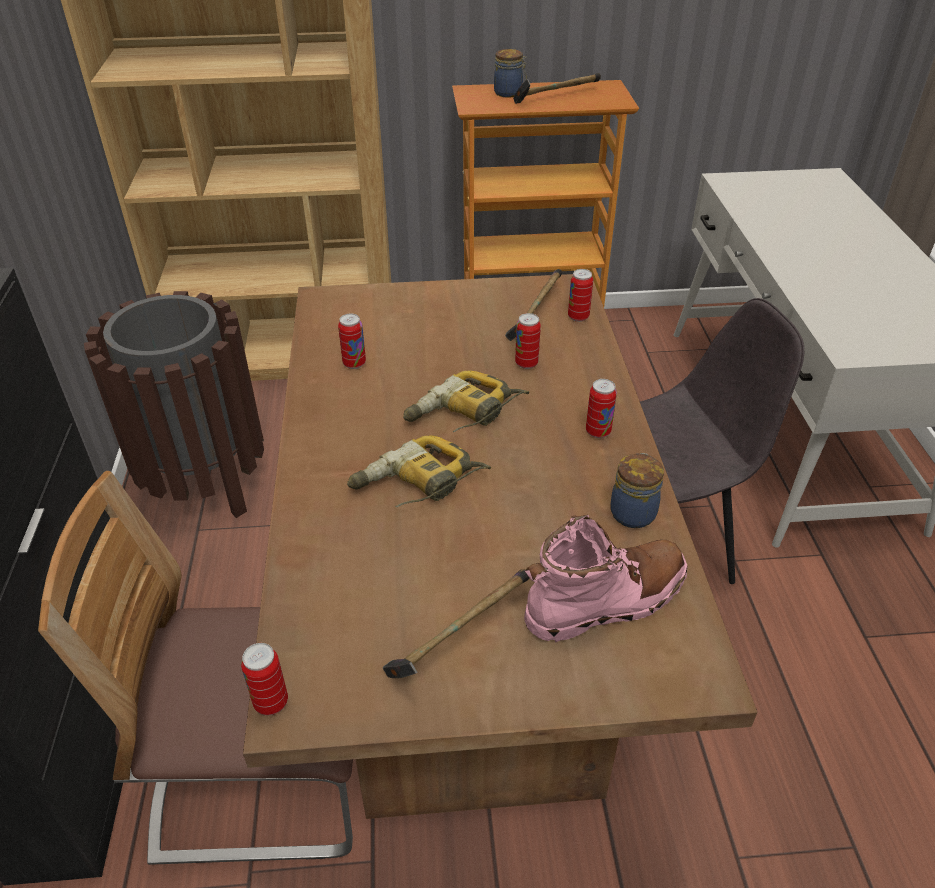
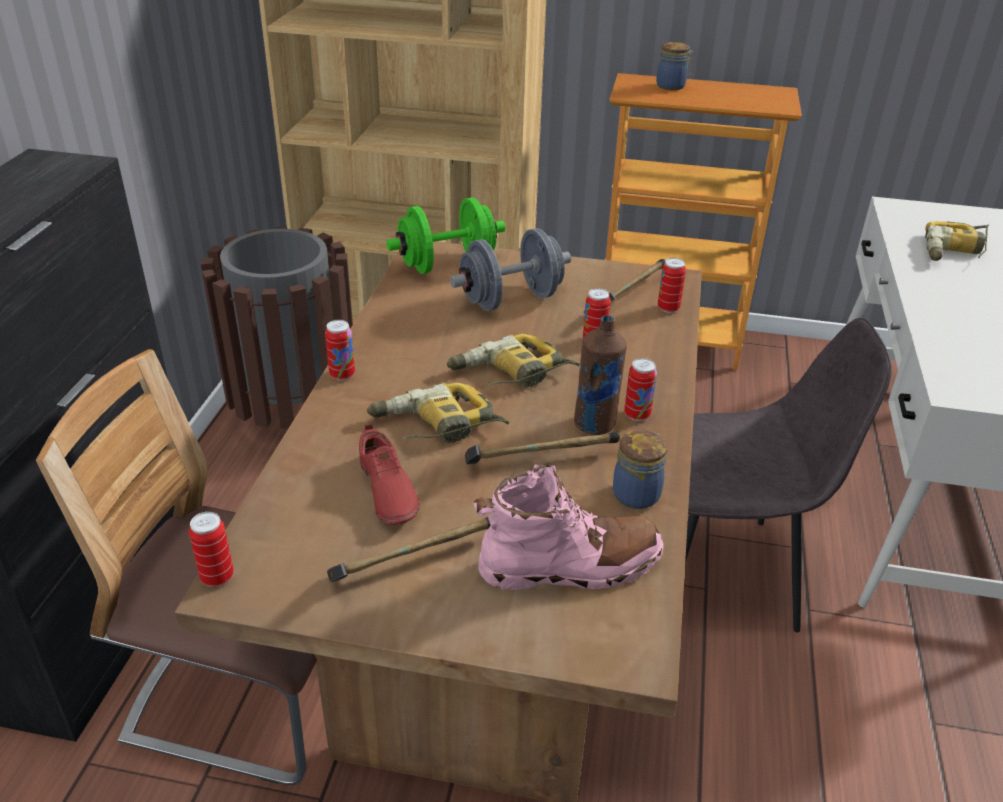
camera: 15 degrees right, 5 degrees down
can [338,313,366,369] -> can moved to [325,320,355,381]
hammer [513,73,601,104] -> hammer moved to [465,432,620,464]
none -> red shoe [359,423,420,525]
none -> green dumbbell [386,198,505,274]
none -> grey dumbbell [450,228,571,311]
none -> brown bottle [574,315,627,435]
none -> power drill [925,221,989,261]

